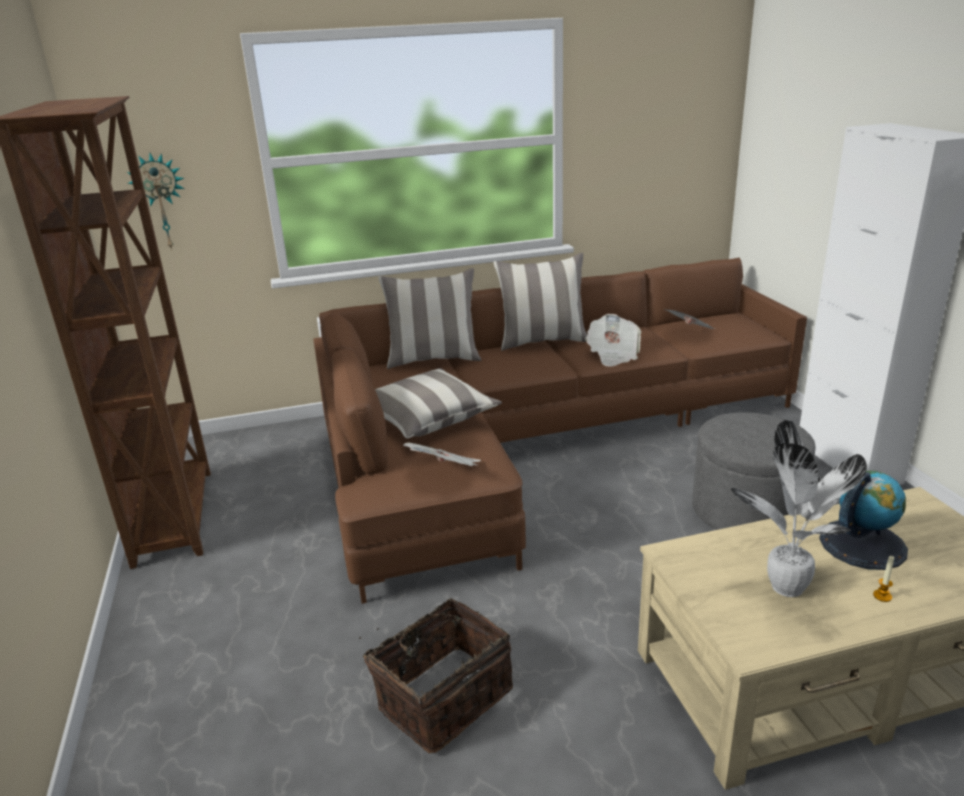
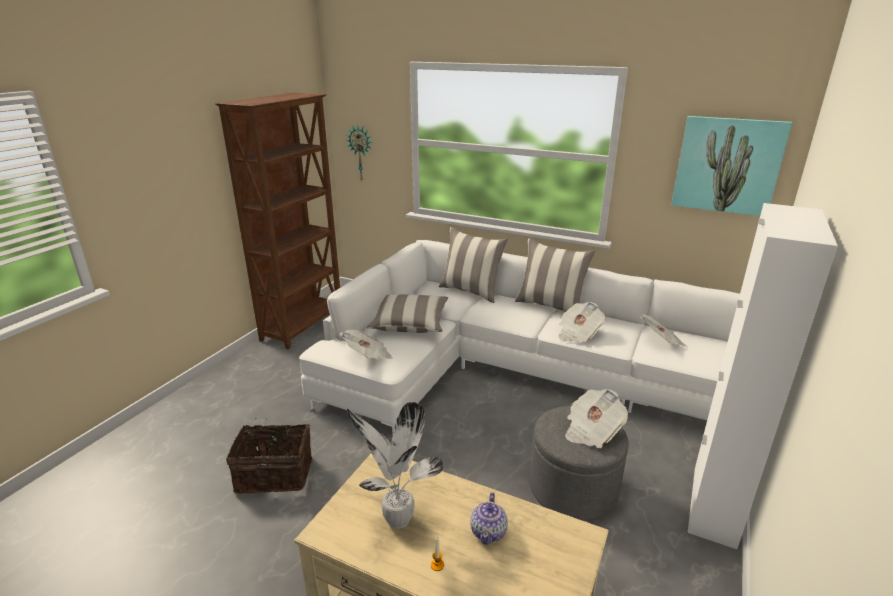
camera: 40 degrees right, 0 degrees up
brown sofa [313,258,807,604] -> white sofa [299,240,740,433]
globe [819,471,908,570] -> teapot [470,492,508,545]
none -> newspaper [565,389,628,448]
none -> picture [671,116,792,216]

